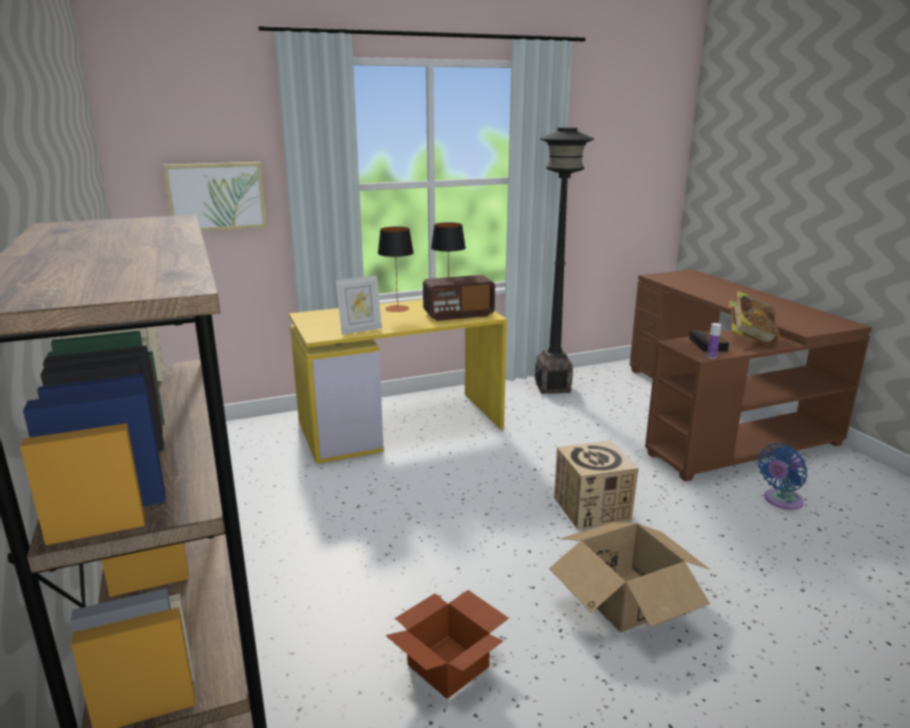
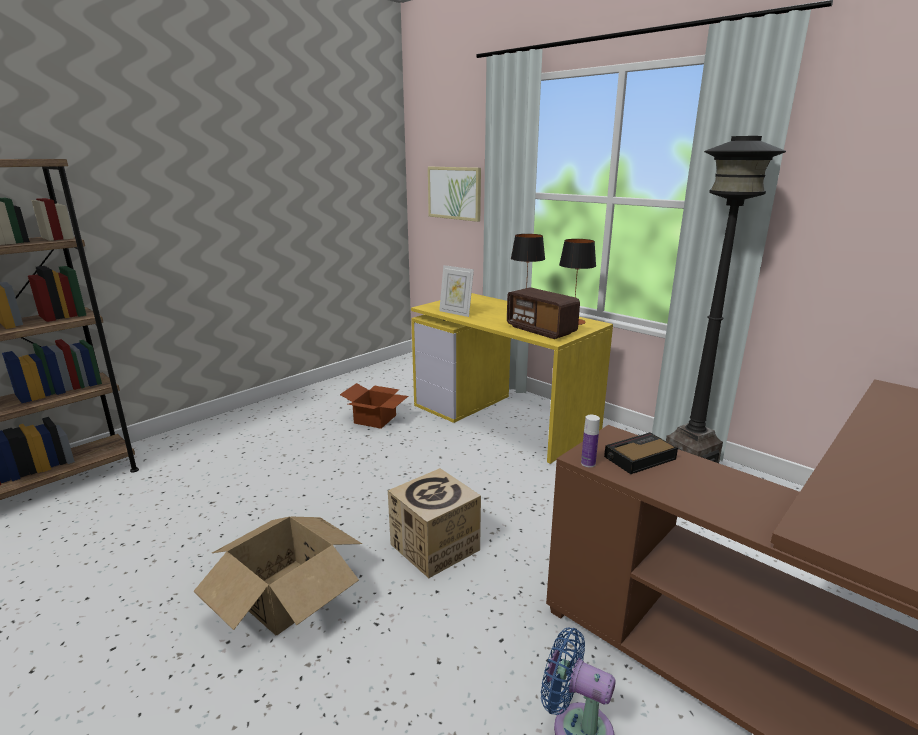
camera: 65 degrees right, 0 degrees up
cardboard box [385,590,509,699] -> cardboard box moved to [340,383,408,429]
book [729,291,779,345] -> none

